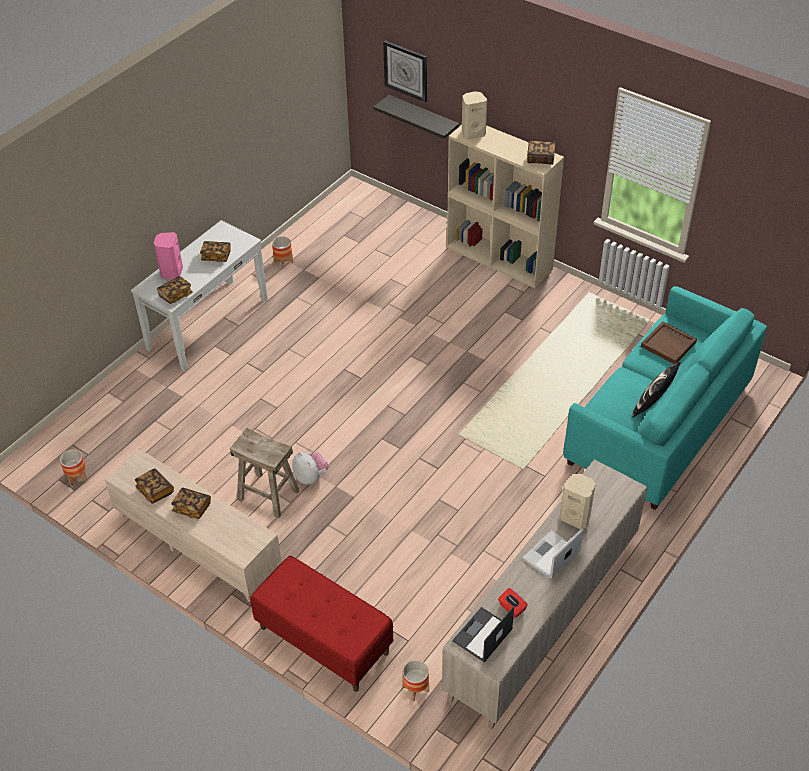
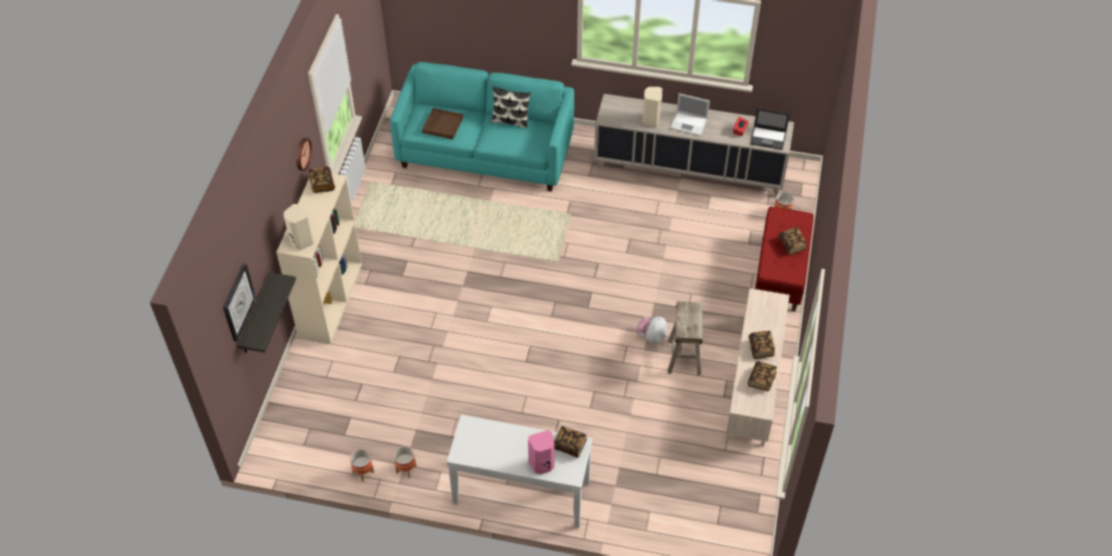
camera: 115 degrees left, 5 degrees up
planter [60,450,88,486] -> planter moved to [350,449,374,482]
book [200,241,231,262] -> book moved to [778,227,807,255]
none -> wall clock [297,138,312,171]

